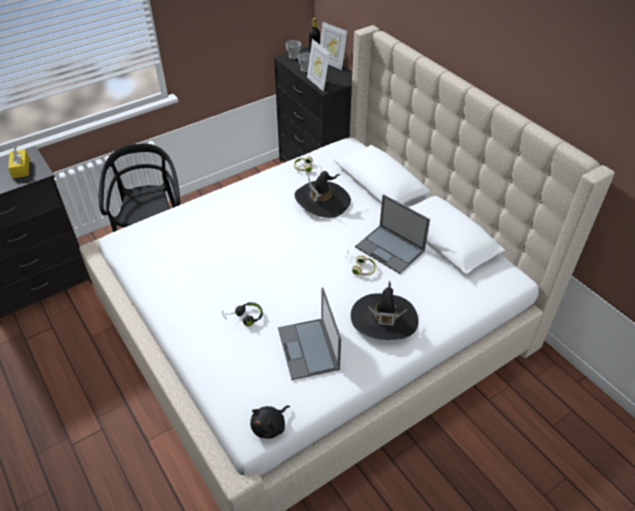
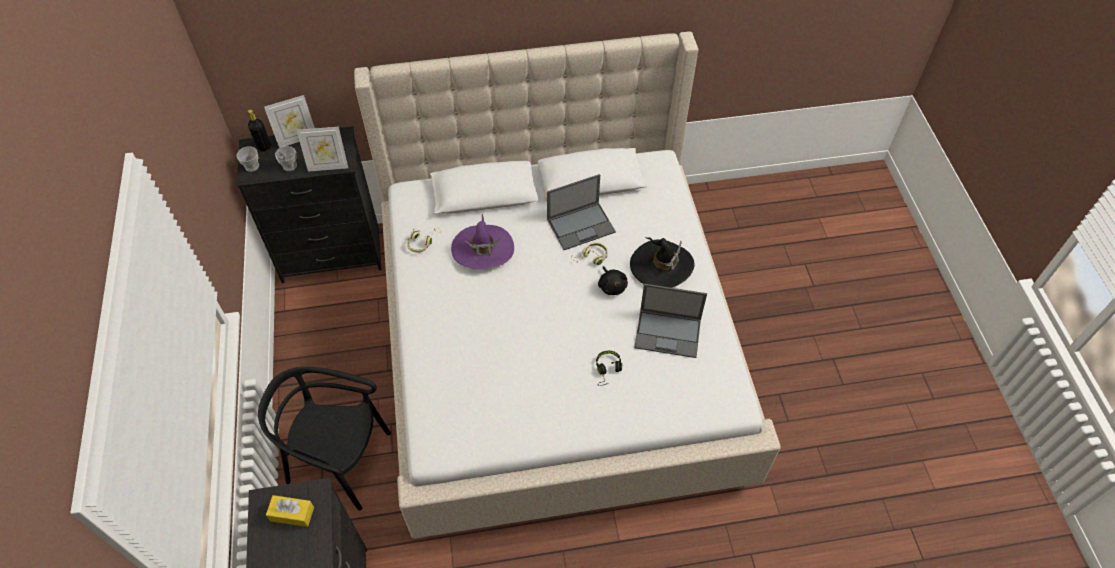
camera: 65 degrees left, 10 degrees up
black plush toy [250,405,290,439] -> black plush toy moved to [598,266,628,295]
black hat [295,171,351,218] -> purple hat [451,214,514,269]

